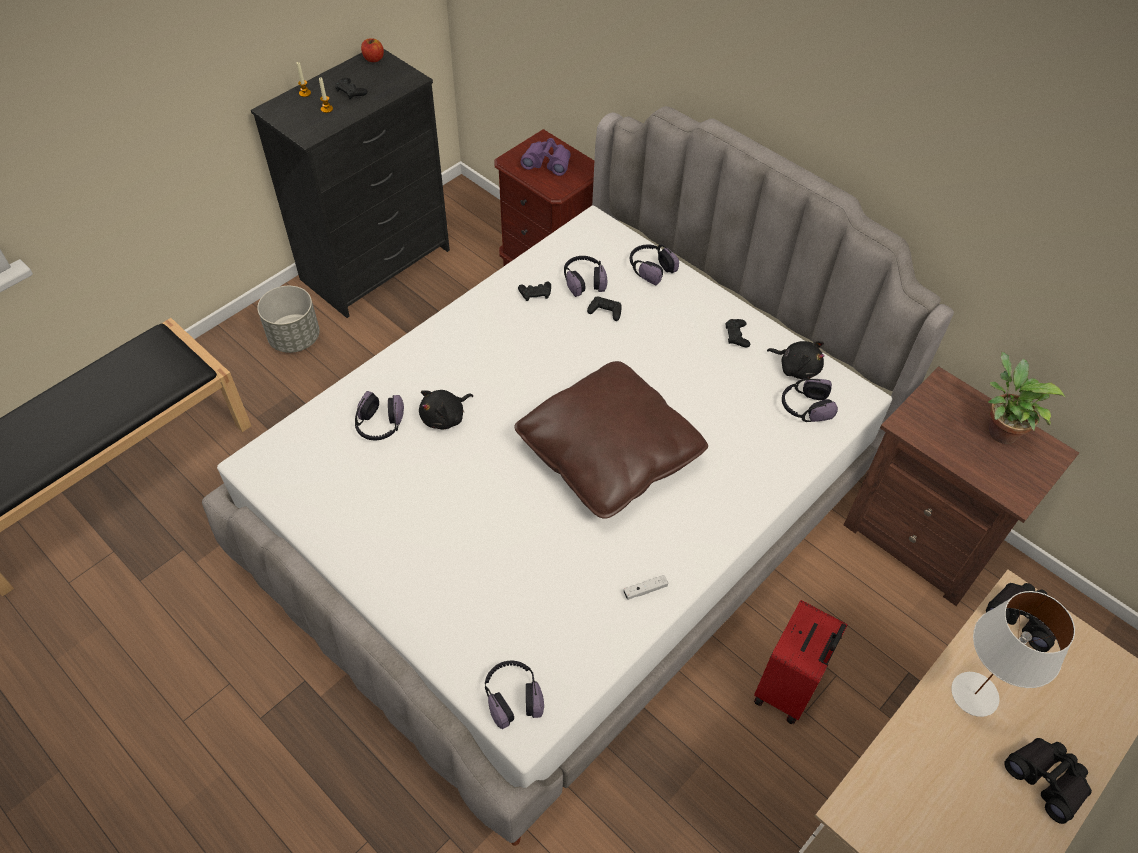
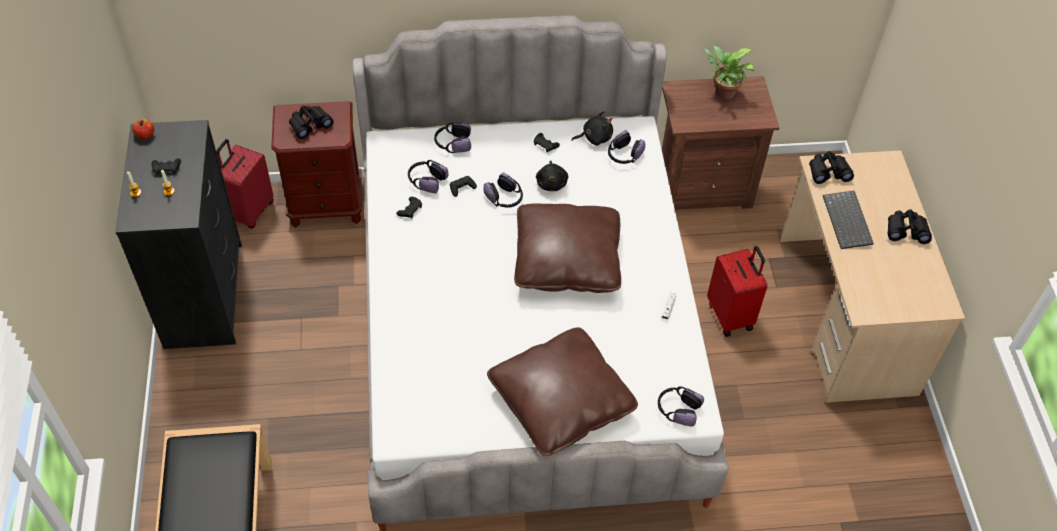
camera: 50 degrees left, 0 degrees up
grey planter [257,286,320,353] -> none
headphones [355,391,404,440] -> headphones moved to [483,172,523,208]
black plush toy [419,390,473,429] -> black plush toy moved to [536,161,568,191]
purple binoculars [521,138,571,176] -> black binoculars [289,106,334,139]
white table lamp [951,591,1075,717] -> keyboard [823,191,874,249]
none -> red suitcase [216,139,274,228]
none -> brown pillow [487,327,638,456]

